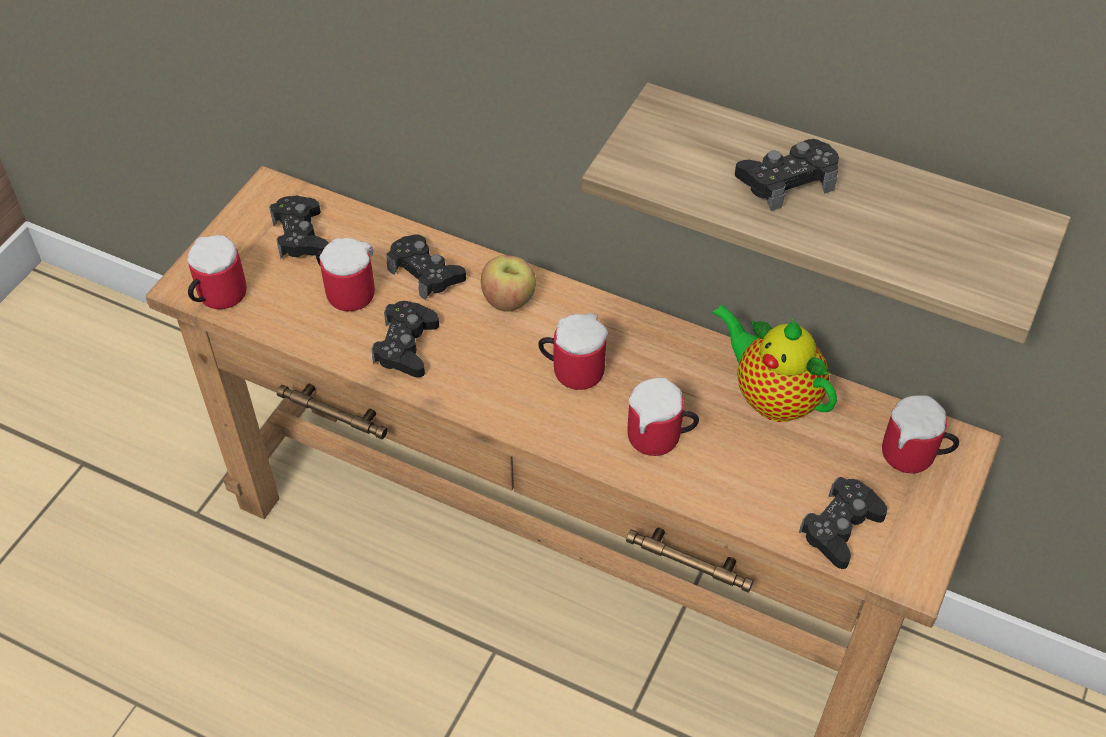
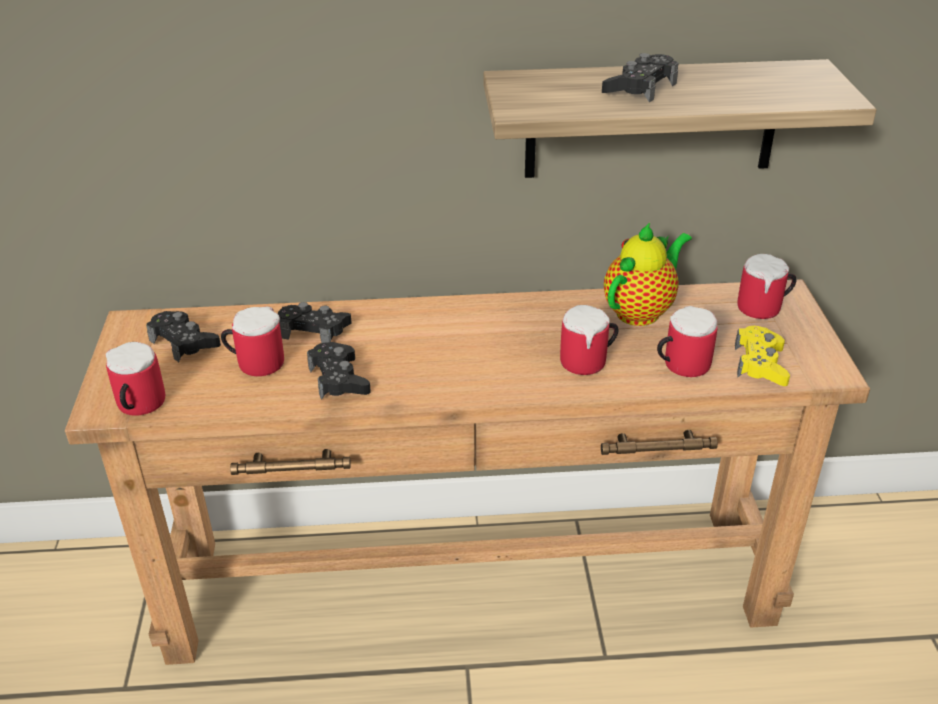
camera: 30 degrees left, 15 degrees down
apple [481,255,536,312] -> none
mug [538,313,607,390] -> mug moved to [657,306,717,377]
teapot [712,304,837,422] -> teapot turned 120 degrees clockwise [604,223,692,326]
black game controller [799,477,887,569] -> yellow game controller [735,326,790,386]

